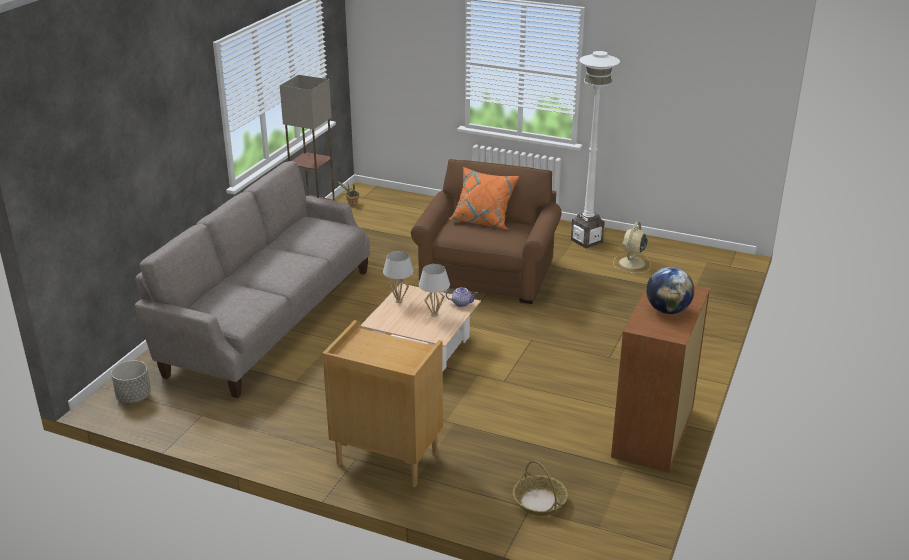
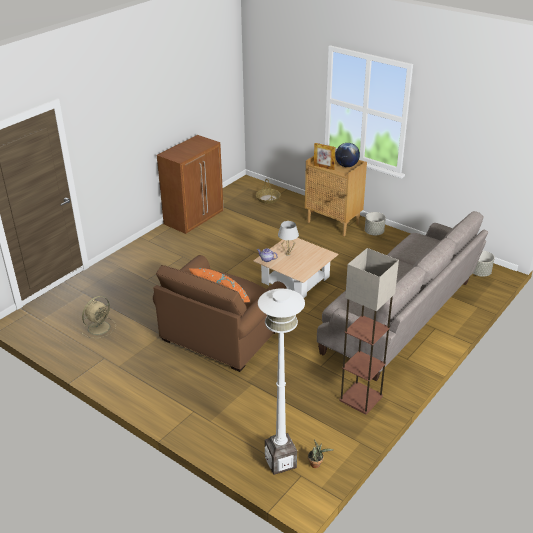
camera: 165 degrees left, 5 degrees up
white table lamp [383,251,414,303] -> none
white floor lamp [571,51,620,248] -> white floor lamp moved to [258,288,305,475]
globe [646,267,694,314] -> globe moved to [335,143,360,167]
none -> picture frame [314,143,335,170]
none -> grey planter [365,212,386,236]

